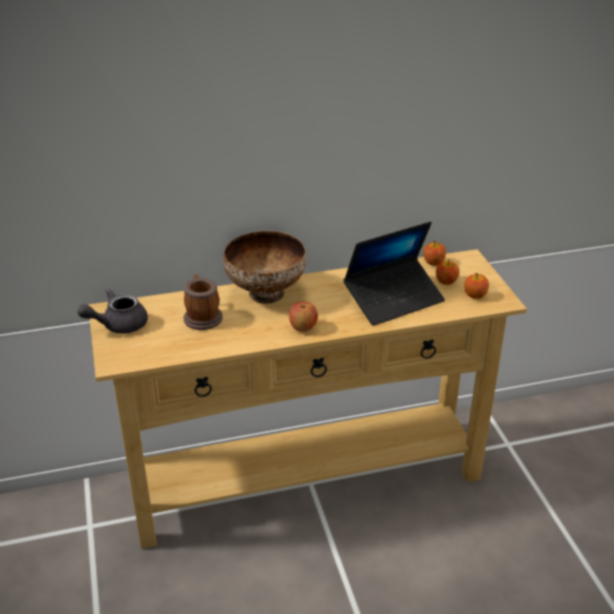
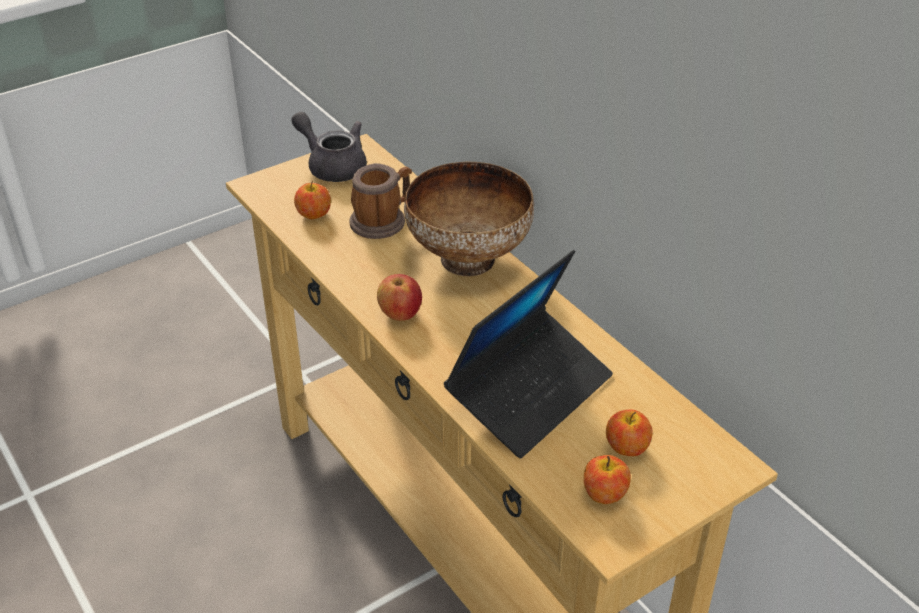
camera: 70 degrees right, 5 degrees up
laptop [343,221,445,326] -> laptop turned 90 degrees counterclockwise [444,250,613,458]
apple [423,240,446,266] -> apple moved to [294,180,331,219]

